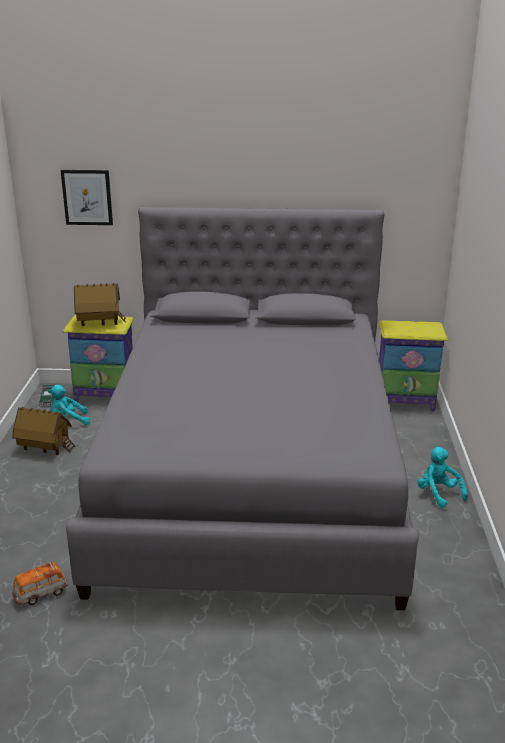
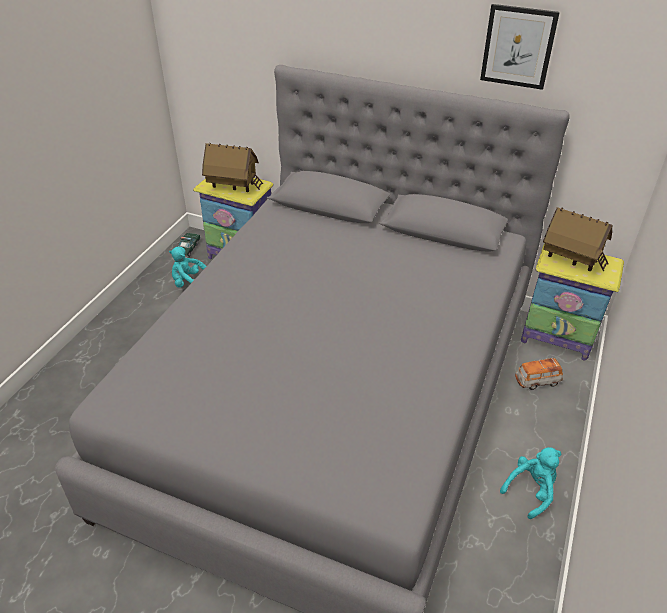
camera: 20 degrees right, 15 degrees up
toy house [12,407,76,455] -> toy house moved to [543,207,612,271]
toy car [12,562,68,605] -> toy car moved to [515,358,563,390]
picture [61,170,113,225] -> picture moved to [480,4,560,90]
turquoise plush toy [418,447,468,508] -> turquoise plush toy turned 60 degrees clockwise [500,447,561,519]

